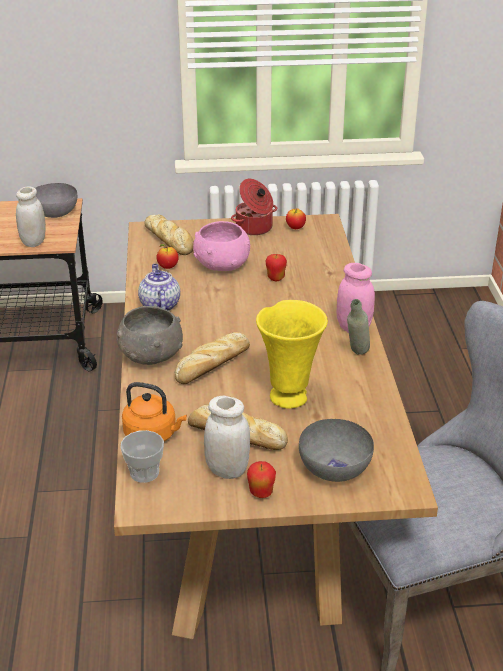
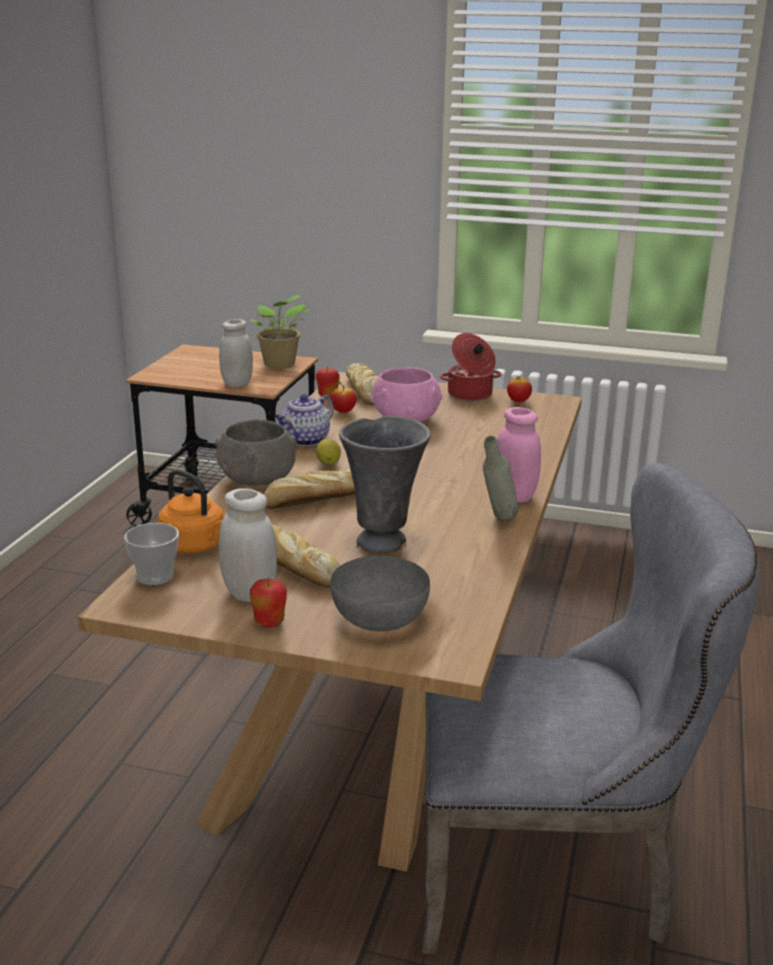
camera: 20 degrees right, 10 degrees down
grey bowl [35,183,77,218] -> potted plant [249,295,311,368]
teapot [138,264,180,311] -> teapot turned 150 degrees counterclockwise [275,394,334,446]
yellow vase [256,300,328,409] -> grey vase [339,416,431,553]
apple [266,254,287,281] -> apple moved to [316,366,340,398]
none -> lemon [316,439,341,465]

